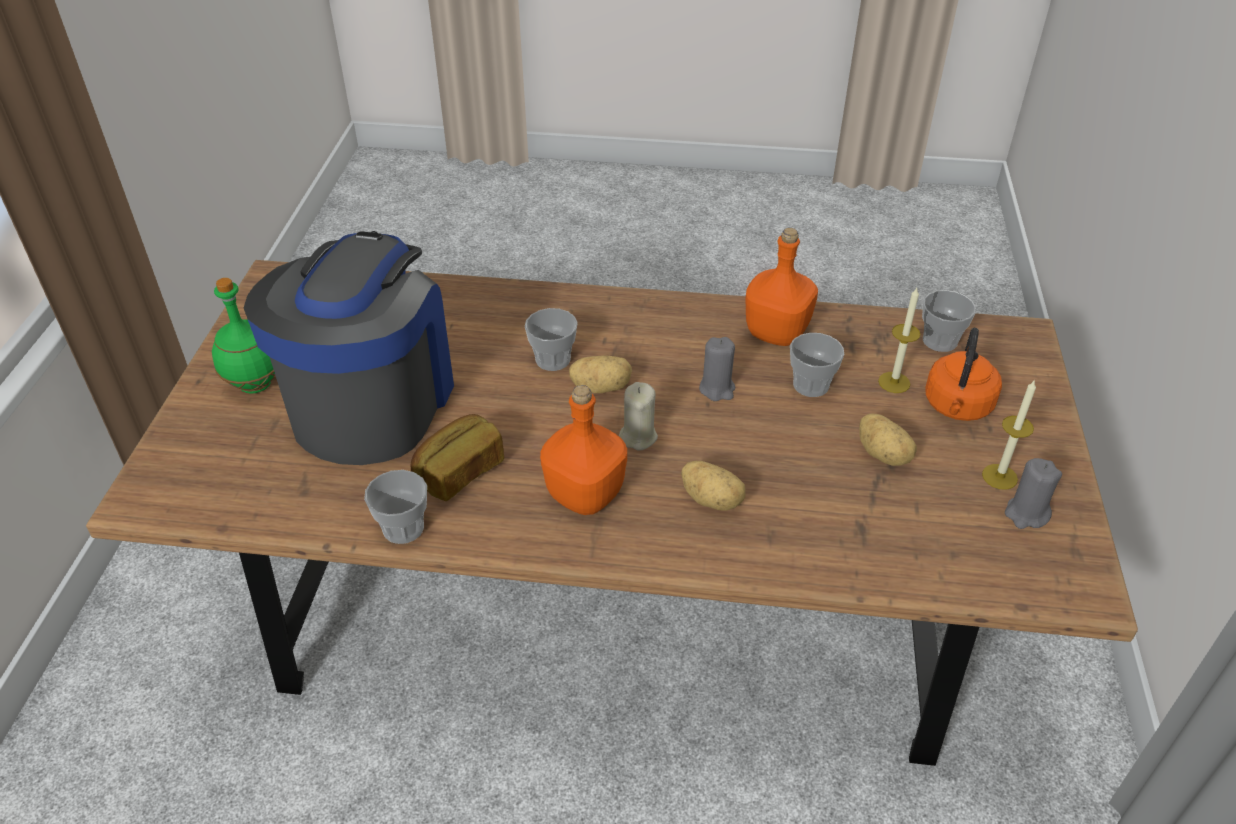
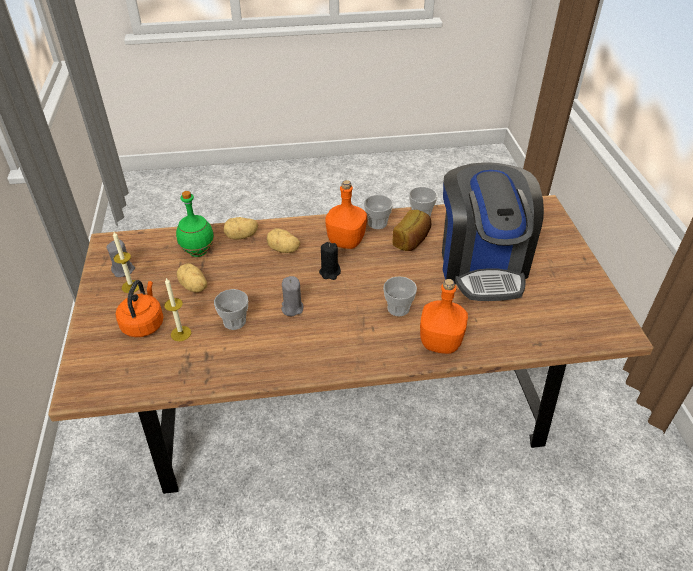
camera: 165 degrees right, 0 degrees up
green bottle [212,278,275,394] -> green bottle moved to [176,191,214,257]
potato [569,355,632,393] -> potato moved to [224,217,258,239]
beige candle [619,382,658,451] -> black candle [319,242,341,280]
orange bottle [745,228,818,346] -> orange bottle moved to [420,279,468,354]
cup [922,290,976,352] -> cup moved to [364,195,393,229]

